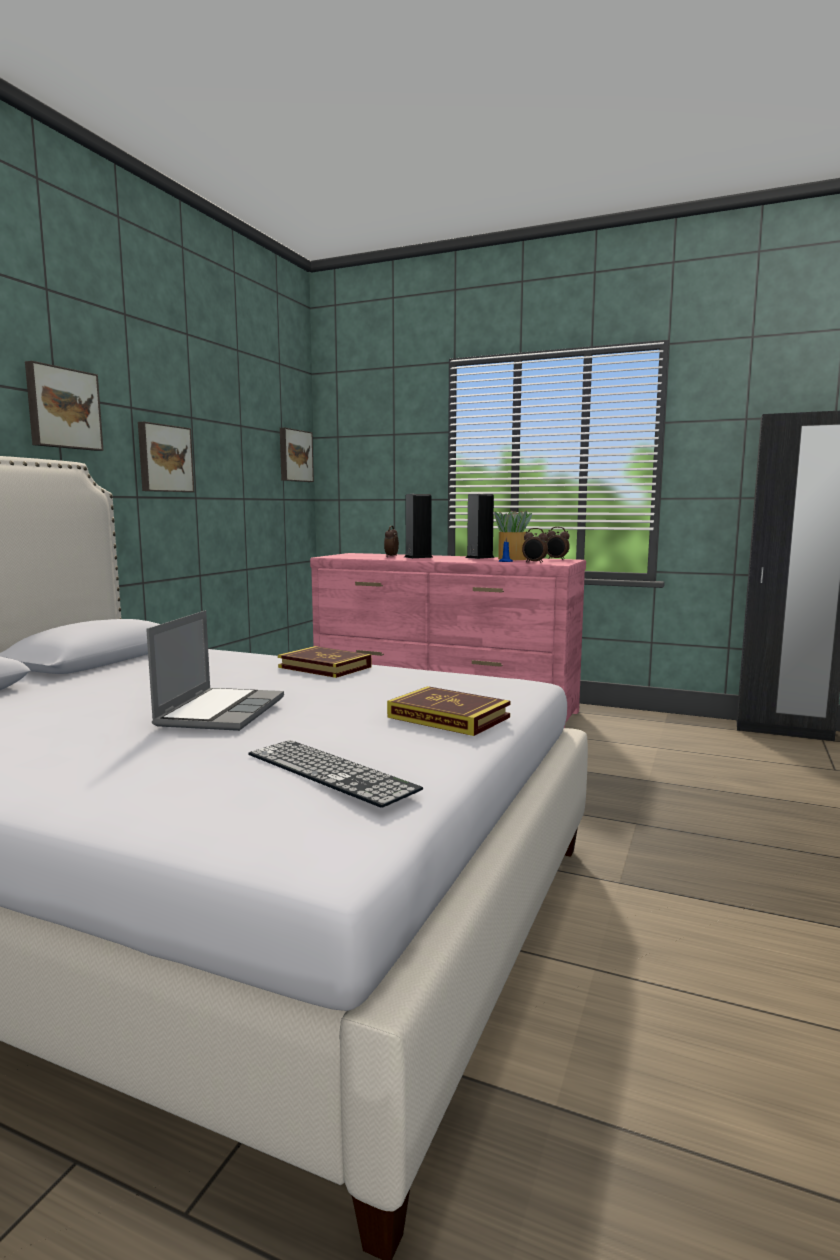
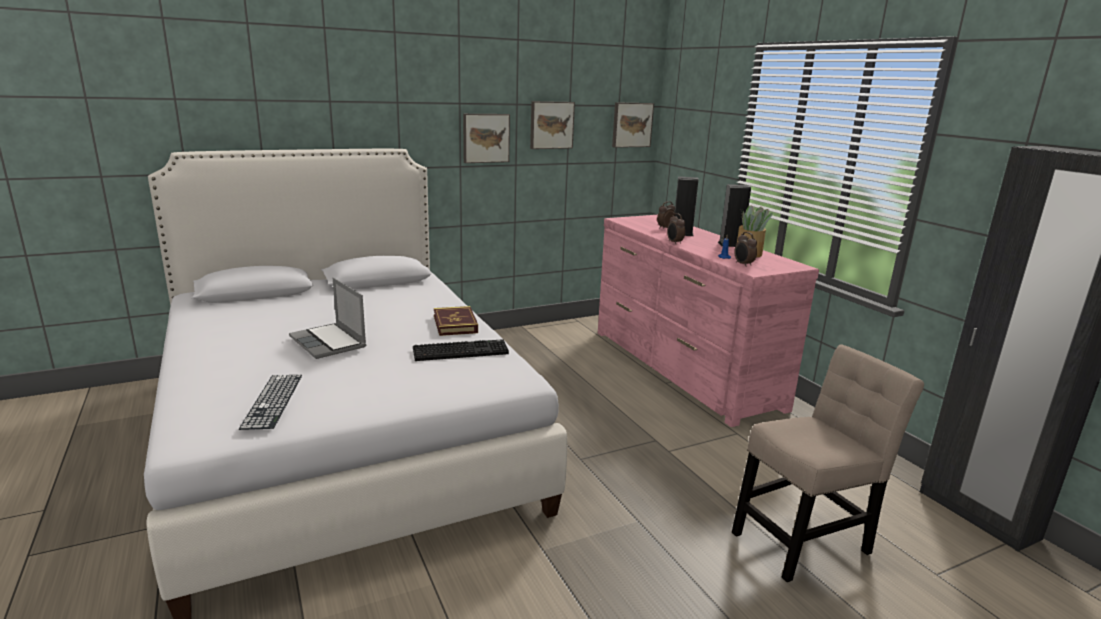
camera: 40 degrees right, 10 degrees up
picture [25,361,103,451] -> picture moved to [530,101,575,149]
laptop [146,610,284,731] -> laptop turned 90 degrees clockwise [289,278,366,359]
book [387,686,511,736] -> none
alarm clock [546,527,570,560] -> alarm clock moved to [667,213,685,244]
none -> keyboard [413,339,509,361]
none -> beige chair [732,344,924,582]

